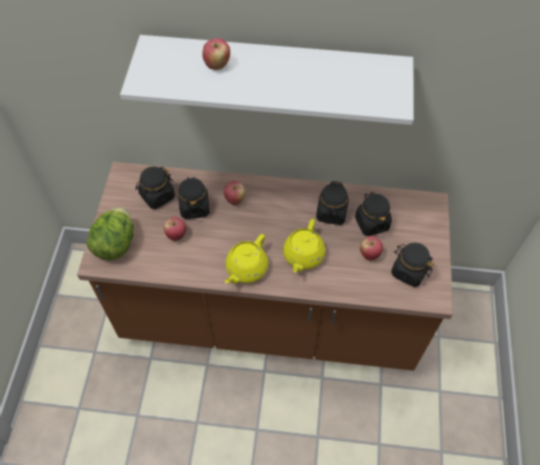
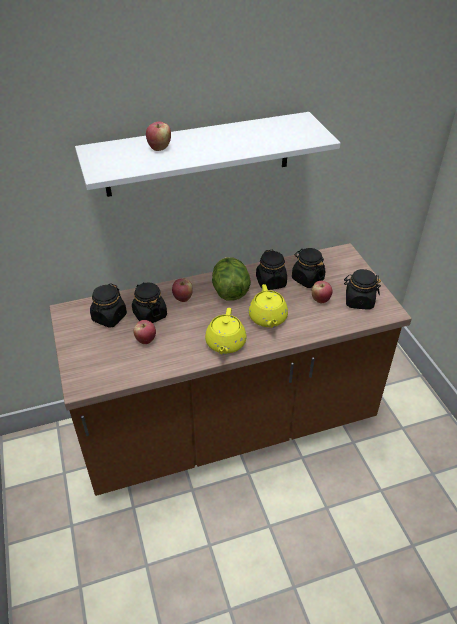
camera: 25 degrees left, 15 degrees down
lettuce [87,207,133,261] -> lettuce moved to [212,257,251,301]

